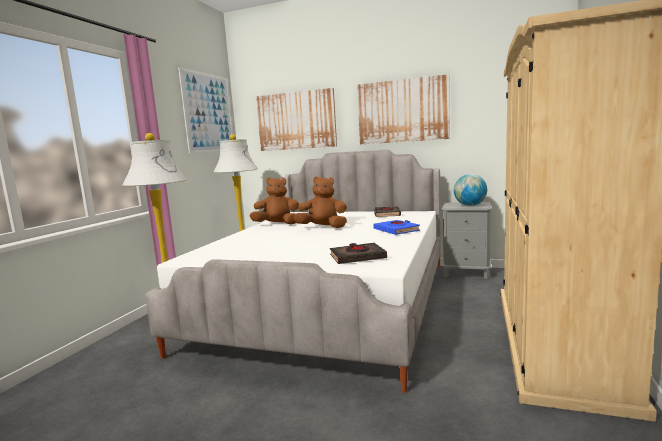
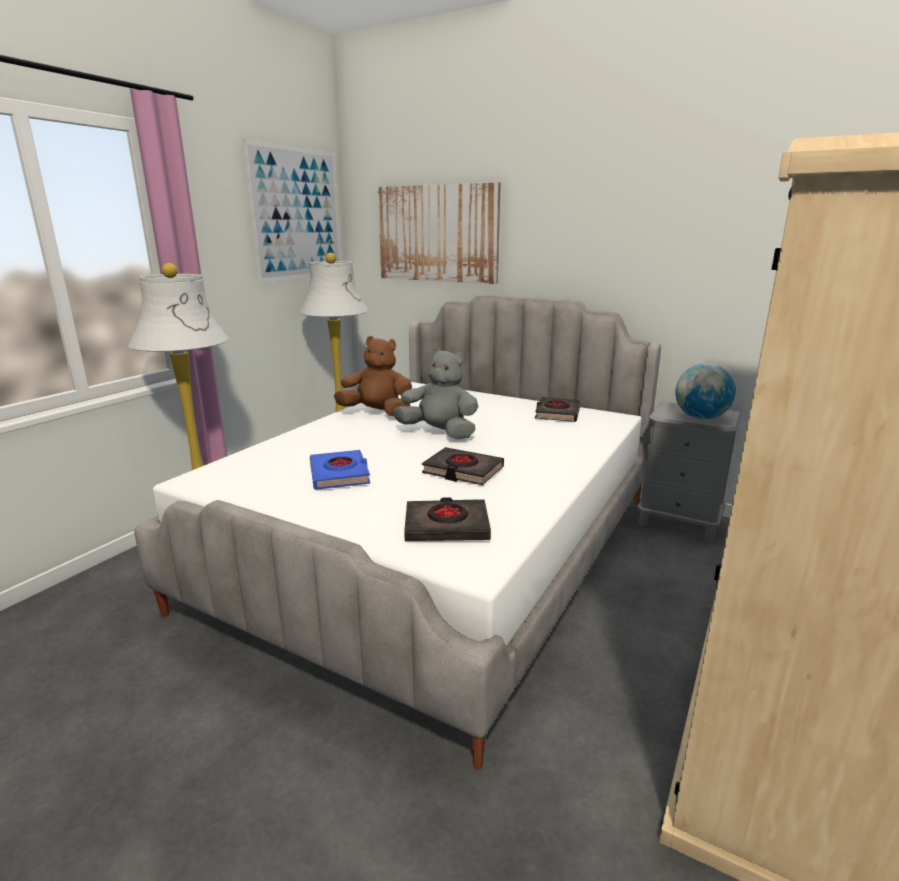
camera: 10 degrees right, 10 degrees up
brown plush toy [293,177,347,228] -> grey plush toy [393,348,478,439]
picture [357,74,450,144] -> none
blue book [373,220,420,235] -> blue book moved to [310,450,370,490]
none -> black book [422,447,504,485]

